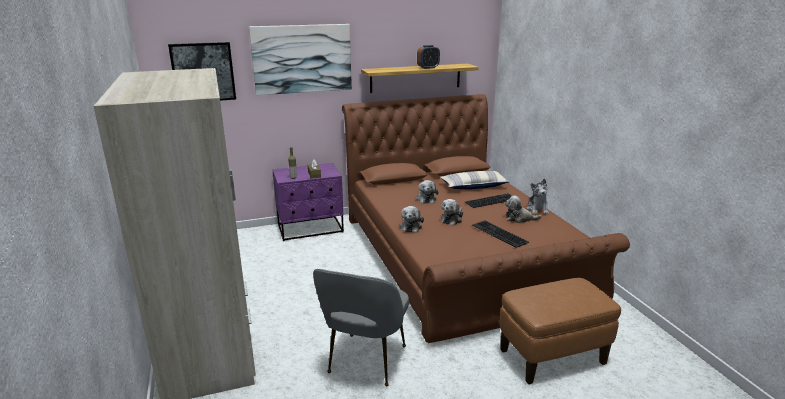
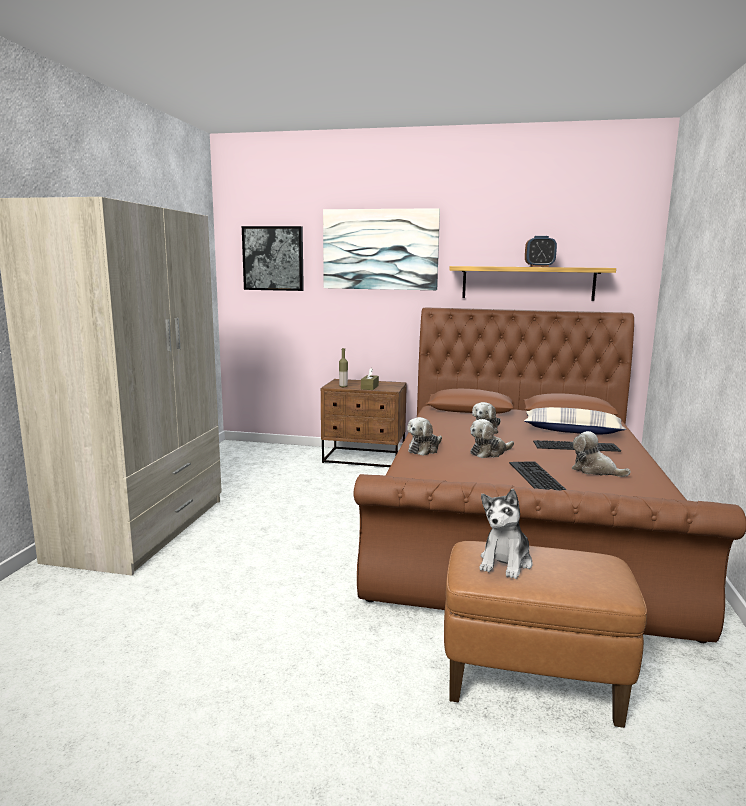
camera: 30 degrees right, 10 degrees down
purple nightstand [273,163,344,241] -> brown nightstand [321,379,407,467]
grey chair [313,269,409,386] -> none
plush toy [526,179,549,214] -> plush toy moved to [479,489,533,579]

